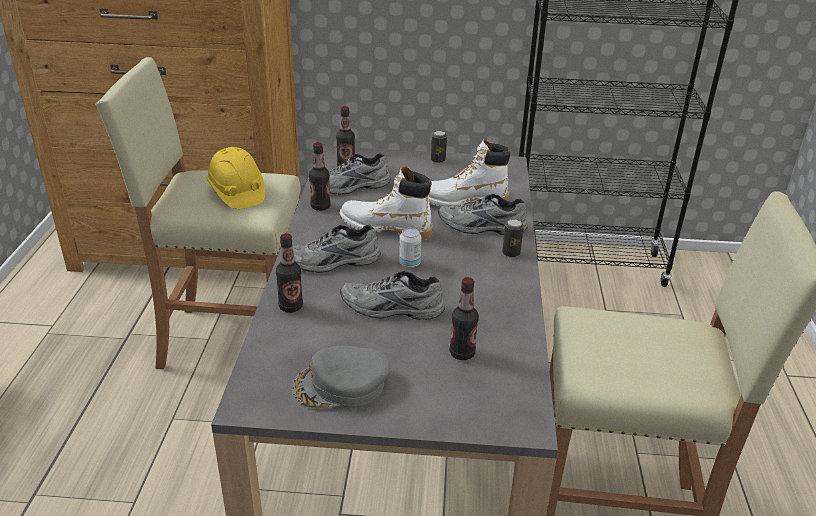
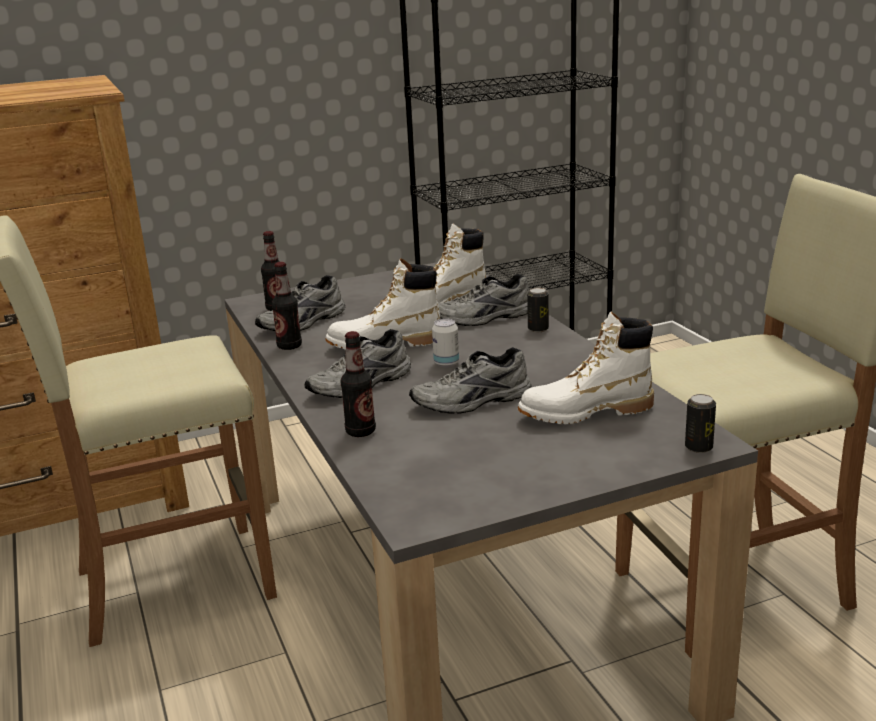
camera: 25 degrees left, 10 degrees down
yellow hard hat [206,147,265,209] -> none
grey cap [291,345,390,408] -> none
can [431,131,447,163] -> can moved to [685,394,716,453]
bottle [450,277,479,360] -> white boot [518,311,654,424]

